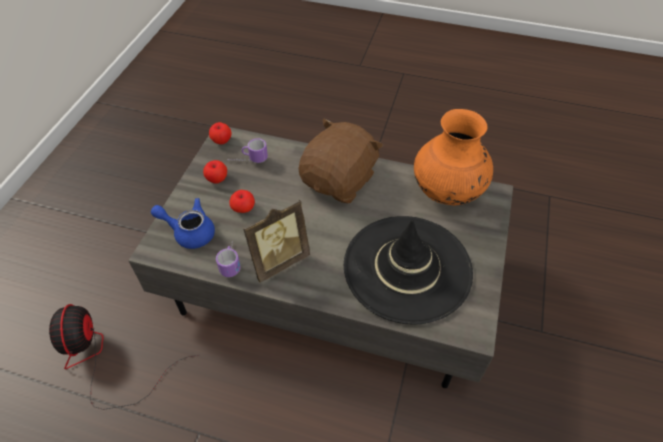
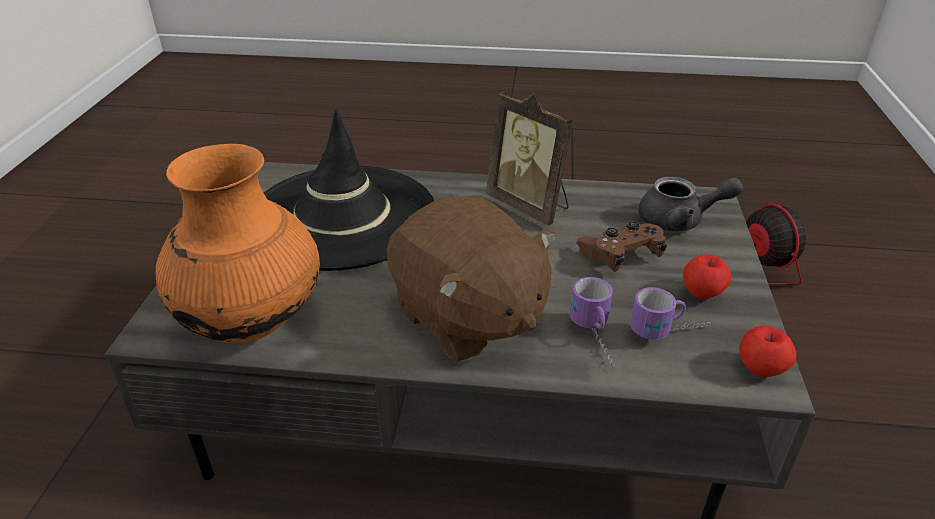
camera: 170 degrees right, 15 degrees down
blue teapot [151,198,215,249] -> grey teapot [639,177,744,231]
mug [216,241,241,277] -> mug moved to [570,277,615,370]
apple [229,190,255,213] -> brown game controller [576,222,667,272]
picture frame [243,200,310,282] -> picture frame turned 90 degrees counterclockwise [486,92,573,226]
brown plush toy [299,119,383,203] -> brown plush toy turned 60 degrees counterclockwise [387,197,557,363]

